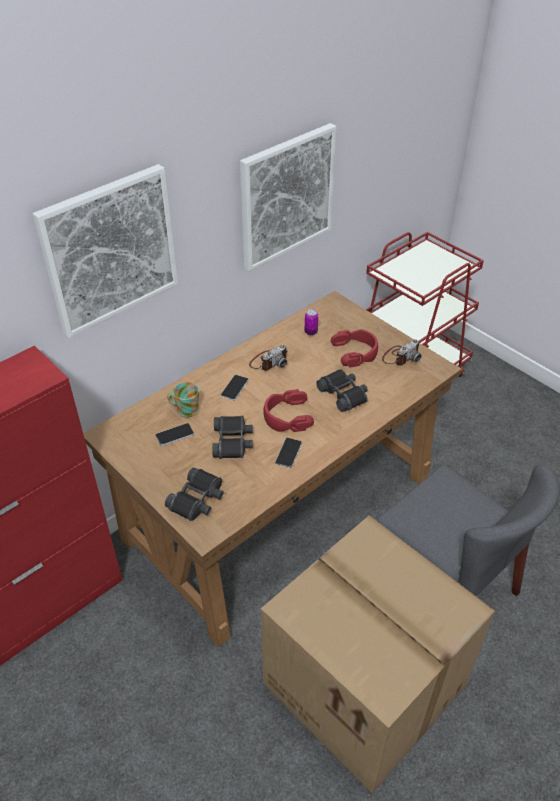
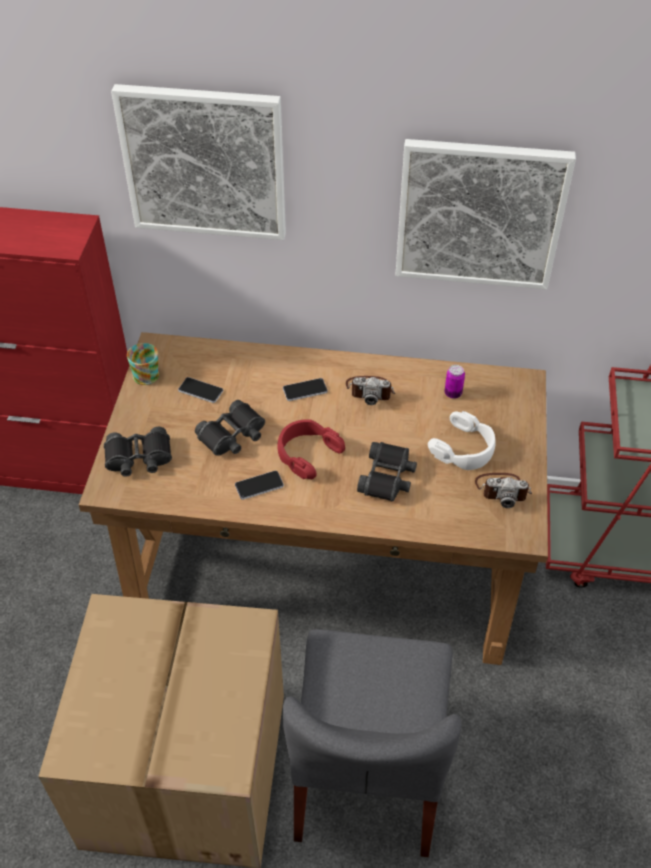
camera: 50 degrees right, 5 degrees up
mug [167,382,199,417] -> mug moved to [127,343,159,385]
red headphones [331,329,378,368] -> white headphones [428,411,496,470]

